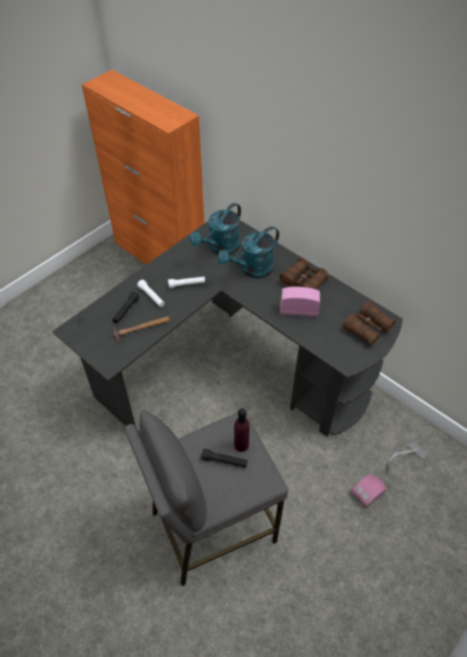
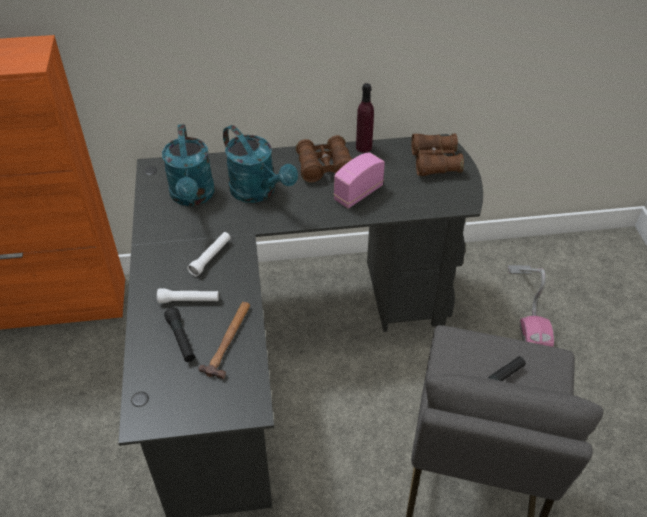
camera: 50 degrees left, 5 degrees down
turquoise watering can [217,226,279,279] -> turquoise watering can turned 45 degrees counterclockwise [223,125,298,203]
purple bottle [234,408,250,452] -> purple bottle moved to [356,83,374,153]

